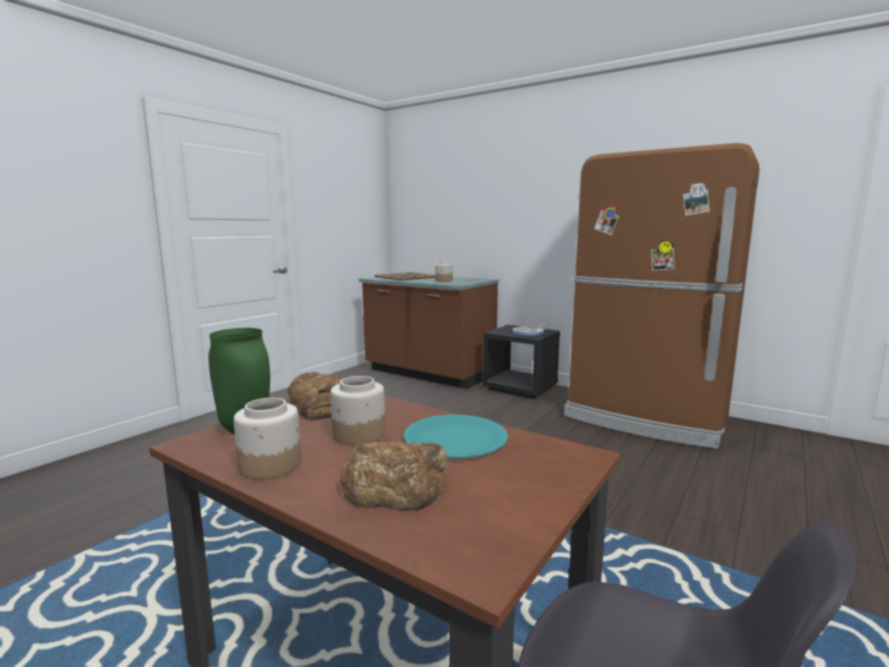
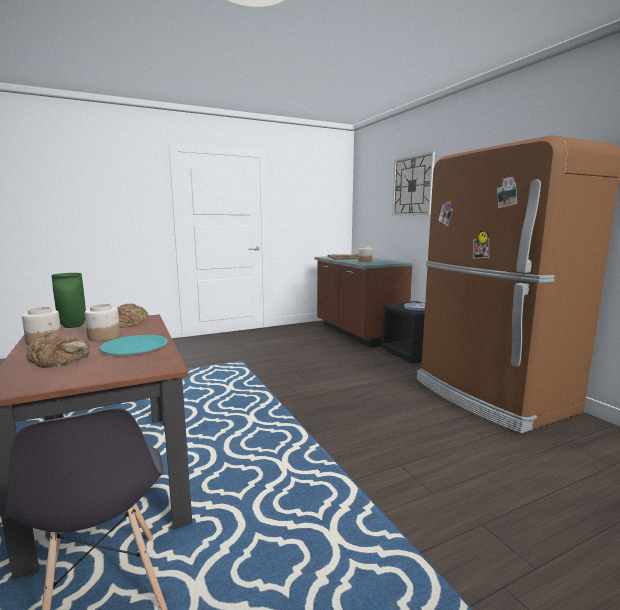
camera: 30 degrees right, 0 degrees up
none -> wall clock [392,151,435,216]

